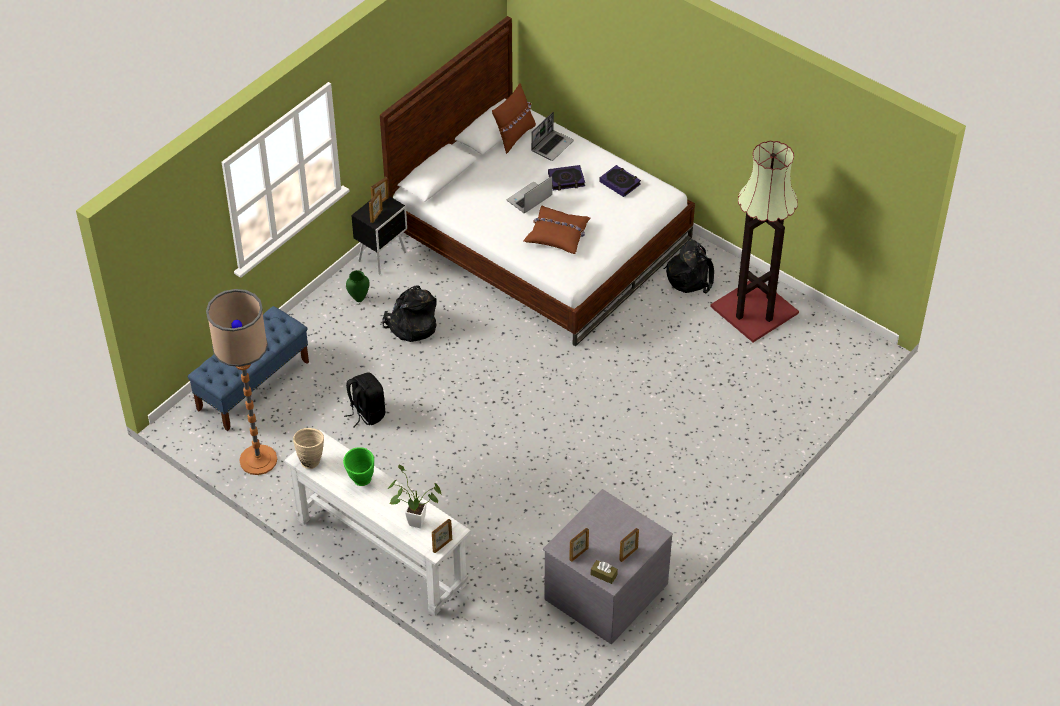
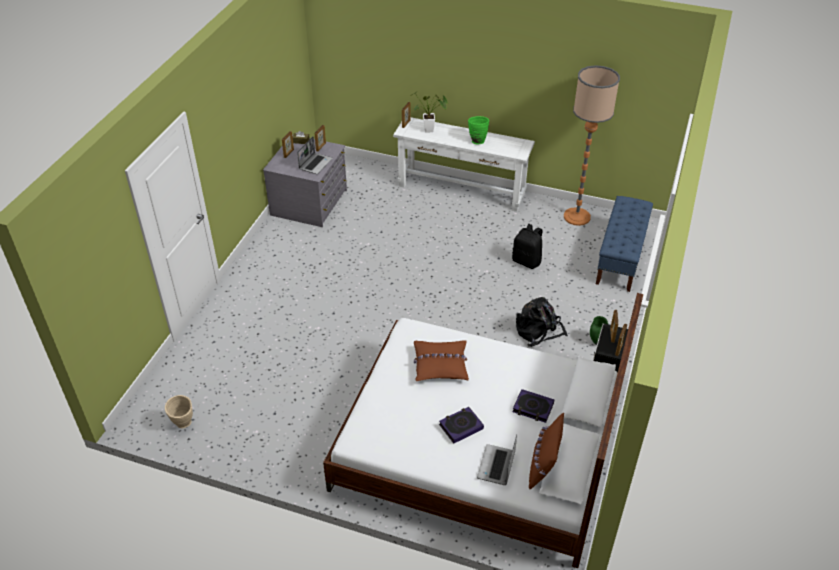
camera: 160 degrees right, 5 degrees down
beige vase [293,428,324,469] -> beige vase moved to [165,395,193,428]
laptop [507,176,552,213] -> laptop moved to [297,136,333,174]
book [599,165,641,197] -> book moved to [513,389,554,423]
black backpack [663,239,714,293] -> none
floor lamp [710,141,799,342] -> none

